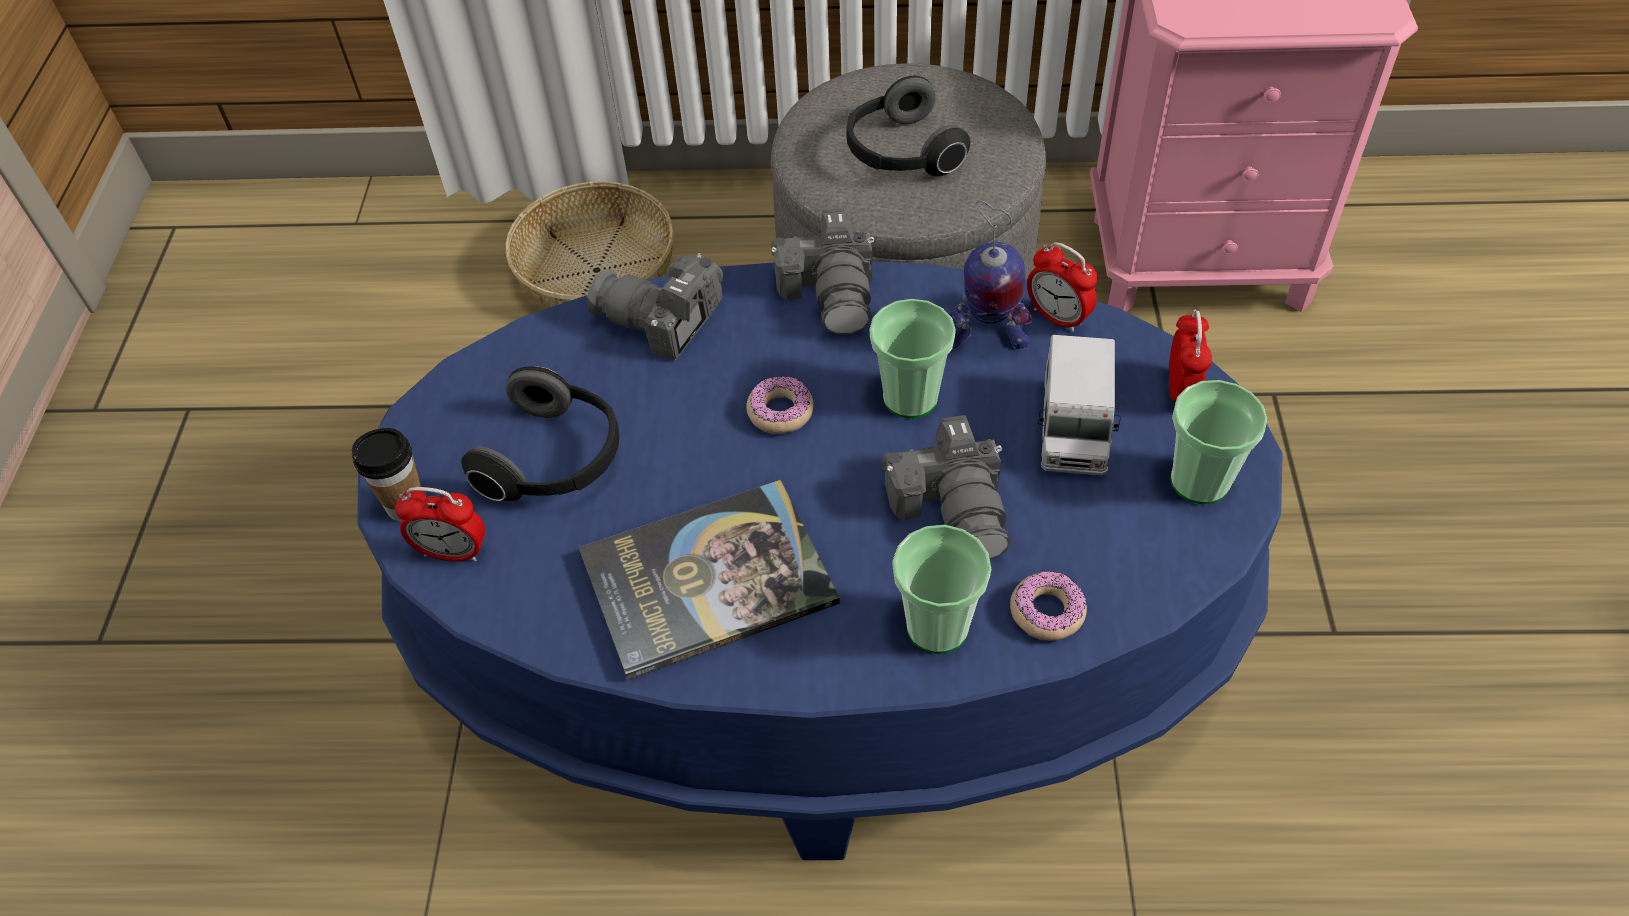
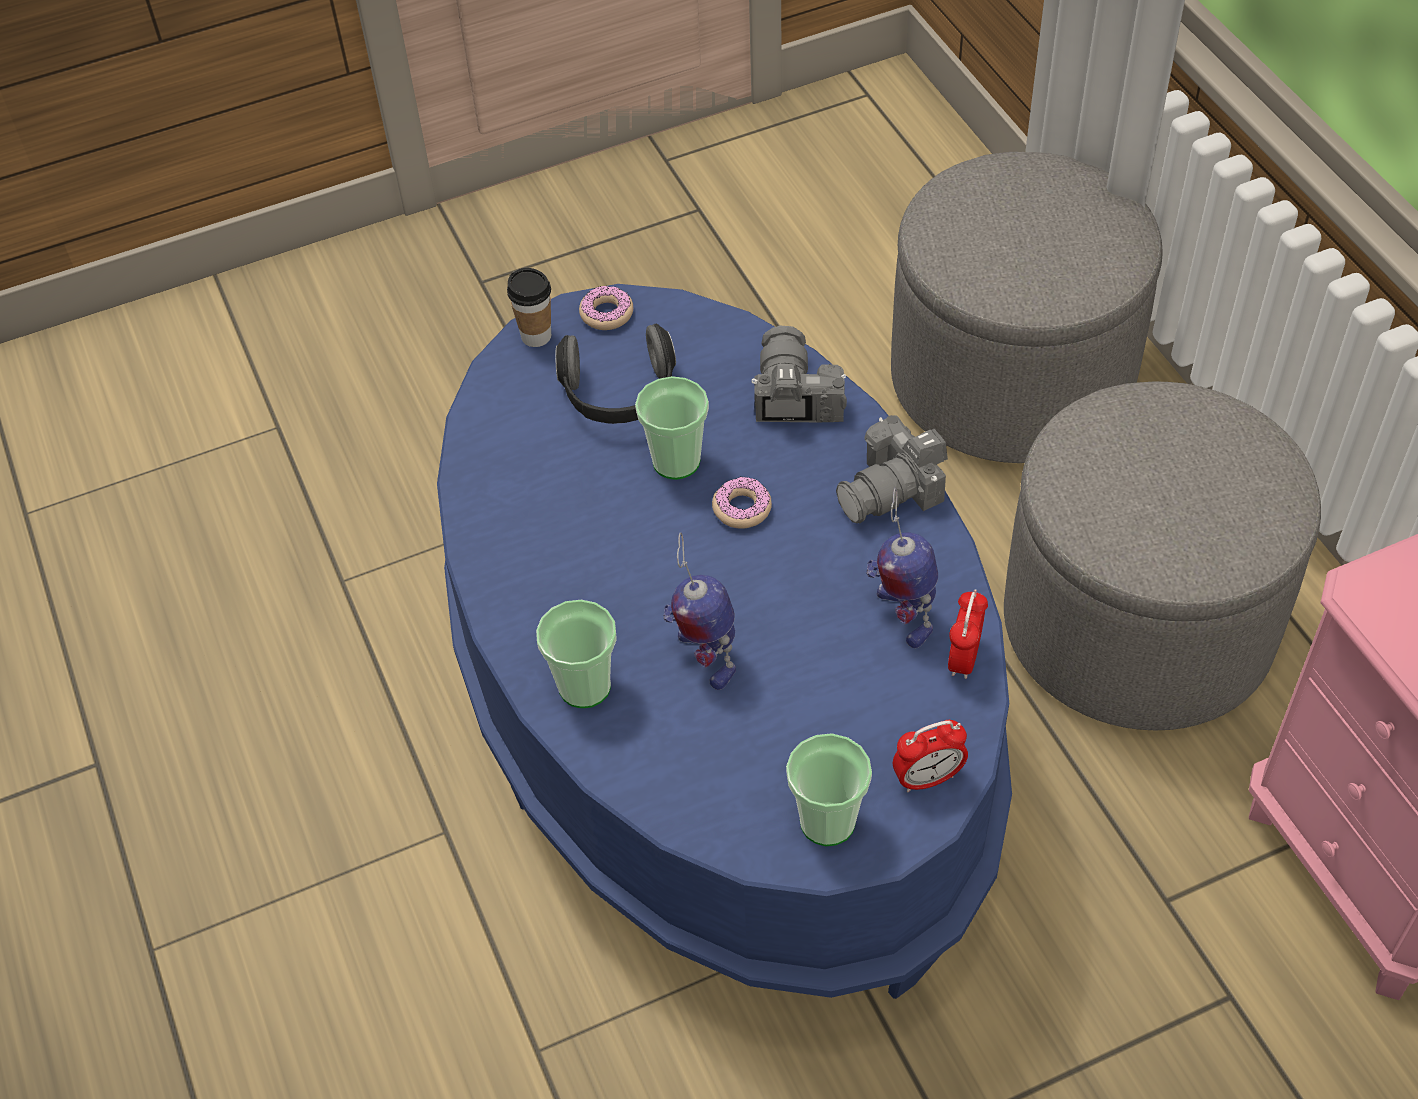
camera: 65 degrees right, 0 degrees up
alarm clock [395,487,485,562] -> none
basket [506,181,674,308] -> grey ottoman [891,152,1163,463]
book [579,480,840,680] -> none
headphones [847,75,970,176] -> none
cup [869,299,956,418] -> cup moved to [635,376,709,480]
camera [882,415,1011,560] -> toy robot [663,532,736,690]
donut [1010,570,1087,641] -> donut moved to [579,286,633,330]
toy truck [1038,335,1121,476] -> none

